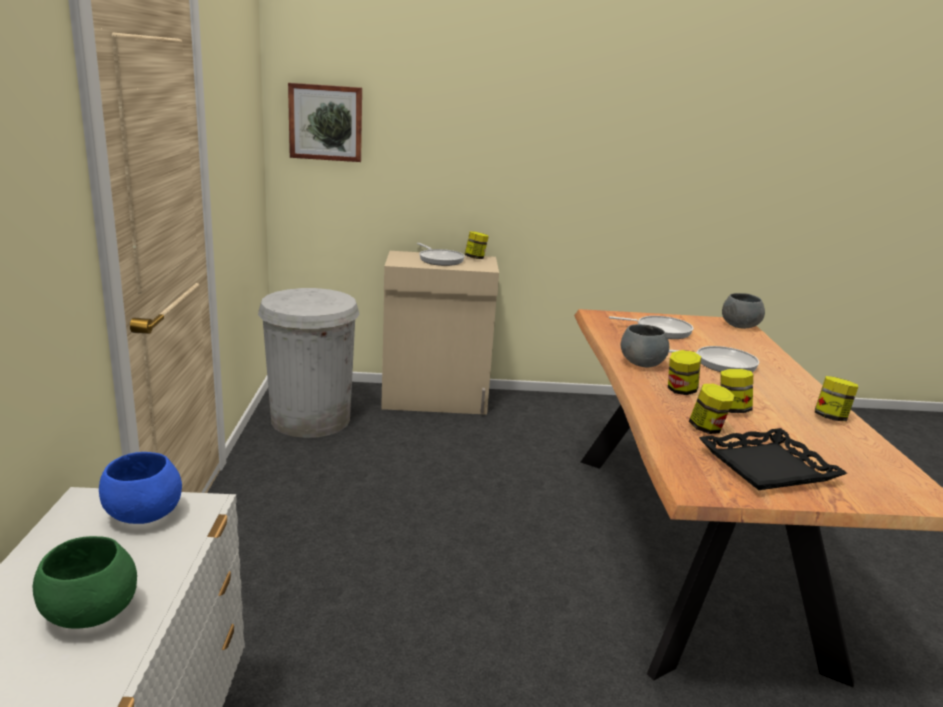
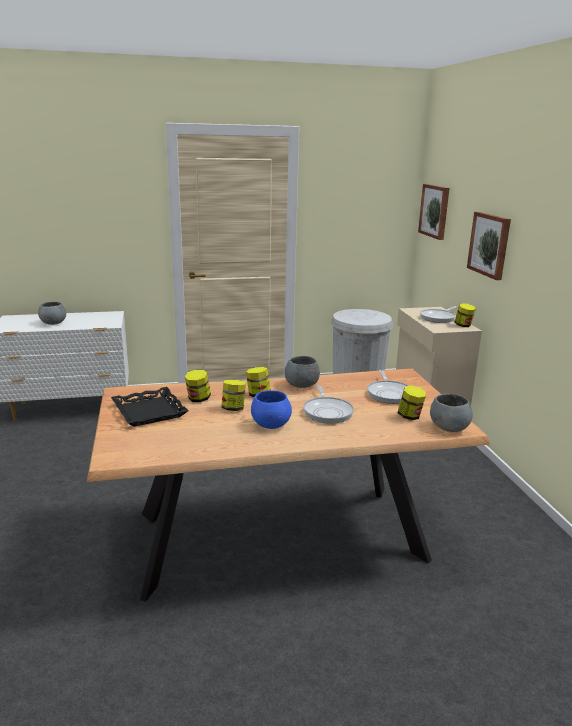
camera: 80 degrees right, 0 degrees up
green bowl [33,536,137,629] -> grey bowl [38,302,66,325]
blue bowl [99,452,182,524] -> blue bowl moved to [251,390,292,429]
jar [815,376,858,421] -> jar moved to [398,385,426,420]
none -> picture [467,212,511,280]

